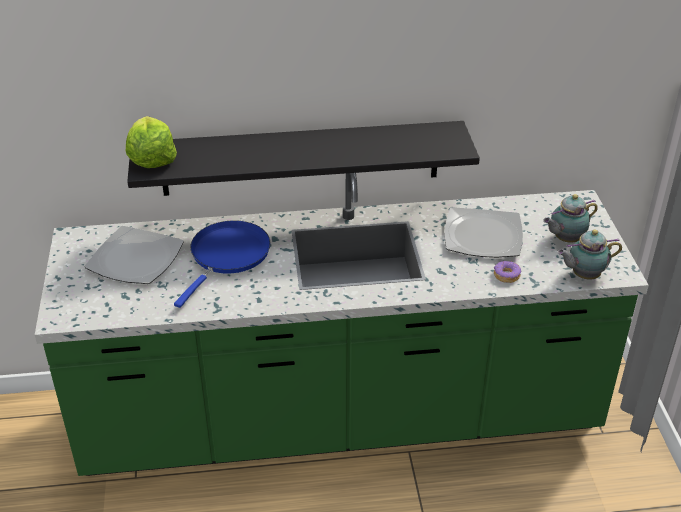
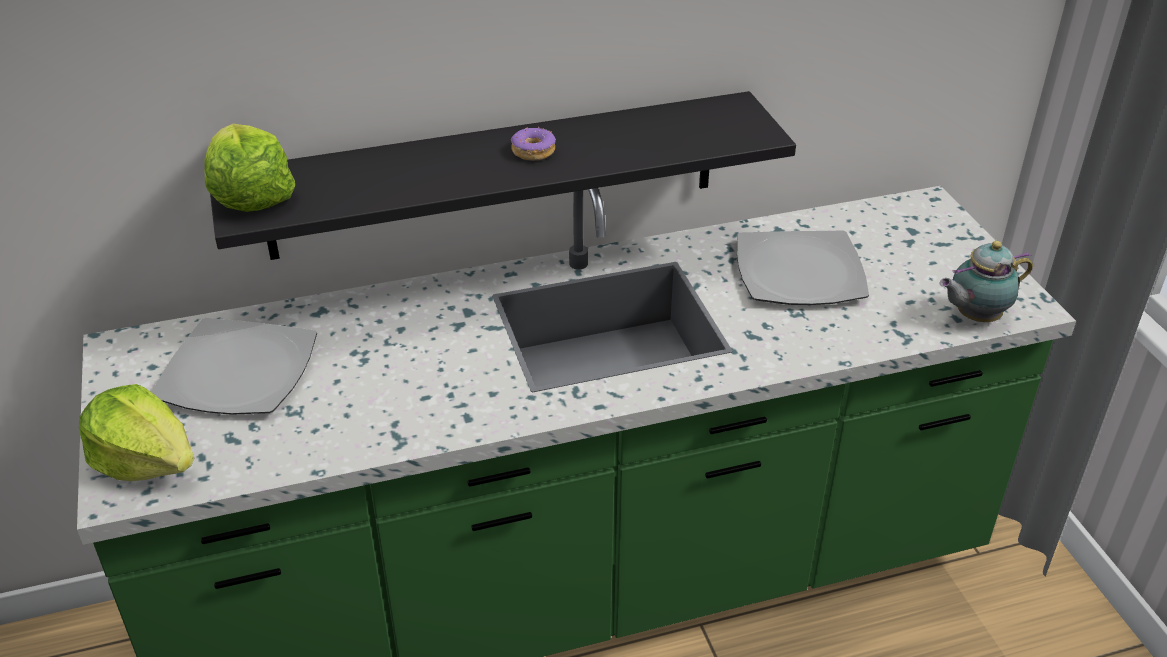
camera: 10 degrees left, 0 degrees up
blue frying pan [174,220,271,308] -> none
donut [494,261,521,283] -> donut moved to [511,126,556,160]
teapot [543,194,598,243] -> none
none -> lettuce [79,384,194,481]

